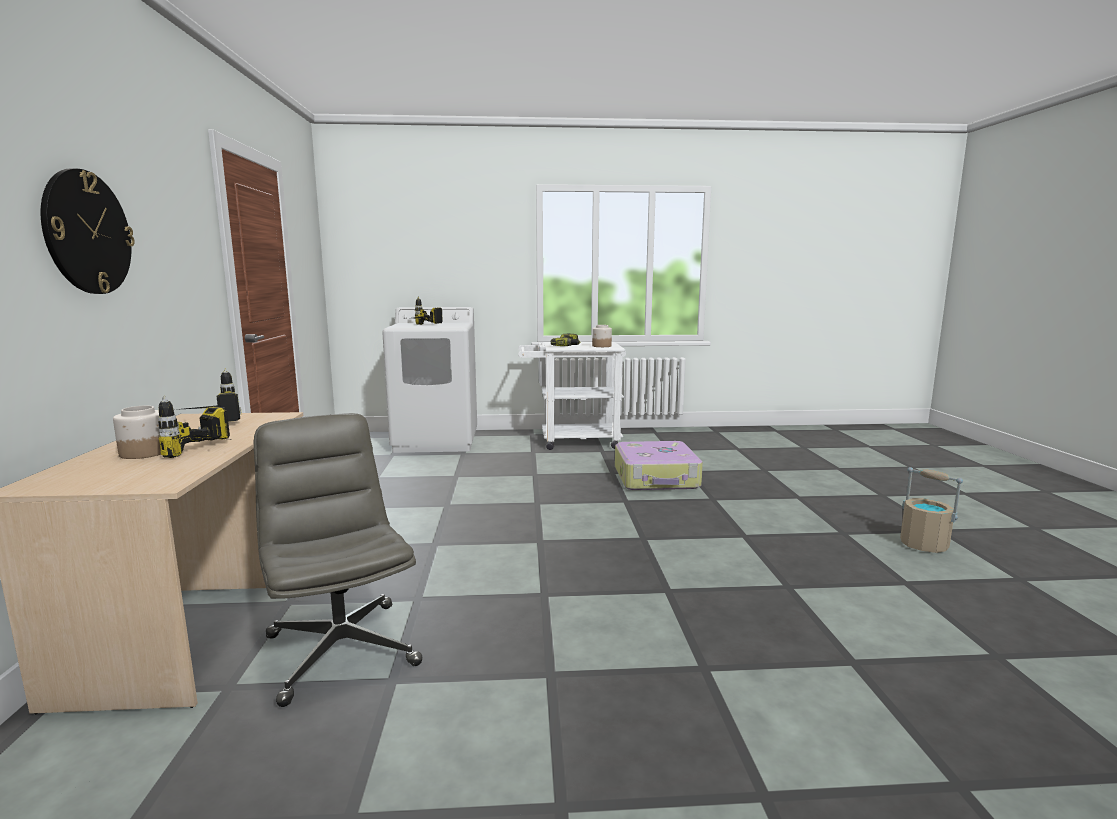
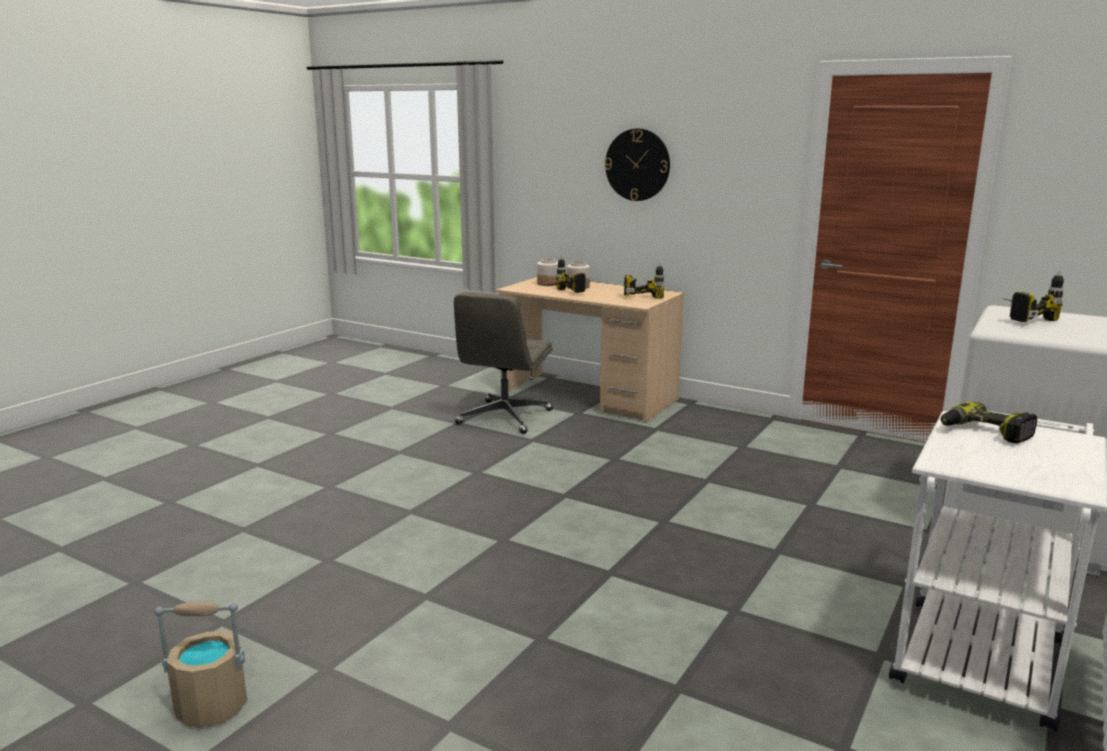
camera: 125 degrees right, 5 degrees up
grey office chair [254,413,423,707] -> grey office chair turned 105 degrees clockwise [454,292,553,434]
jar [592,325,612,347] -> jar moved to [537,258,558,286]
suitcase [615,441,703,490] -> none

